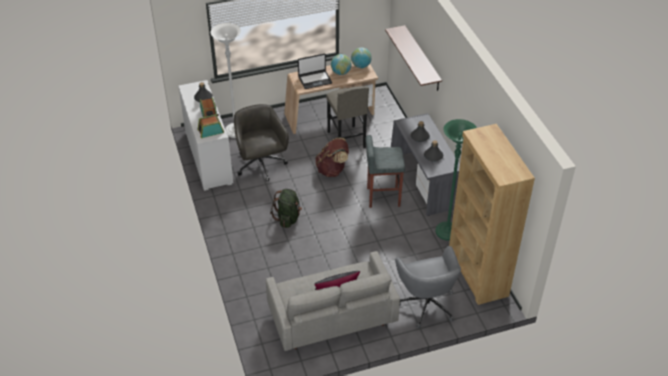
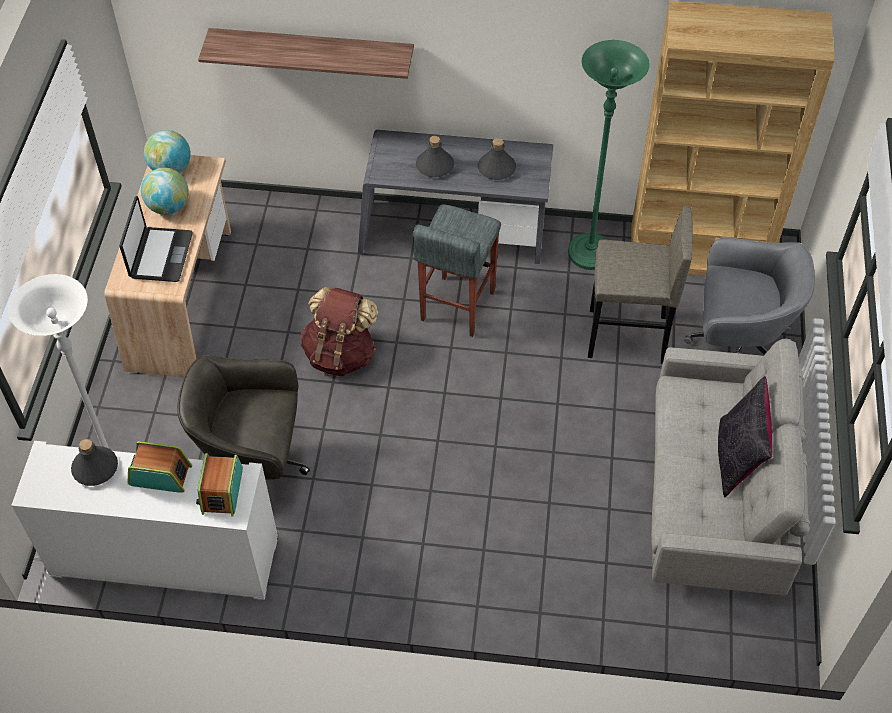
camera: 65 degrees left, 10 degrees up
green backpack [270,189,302,228] -> none
grey stool [326,86,369,148] -> grey stool moved to [588,205,693,364]

